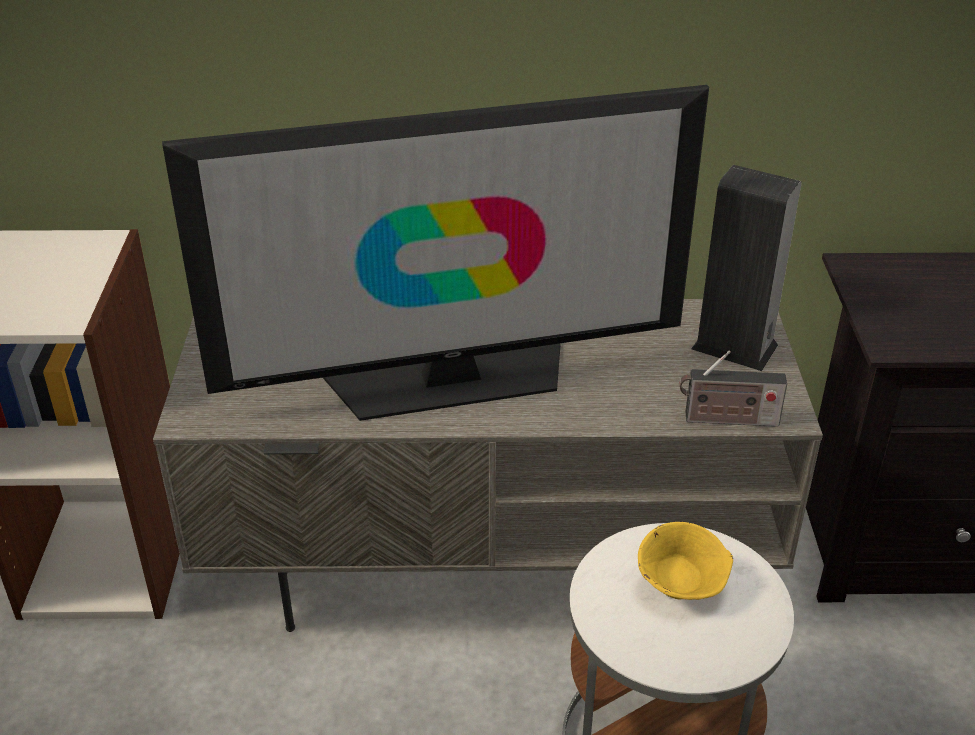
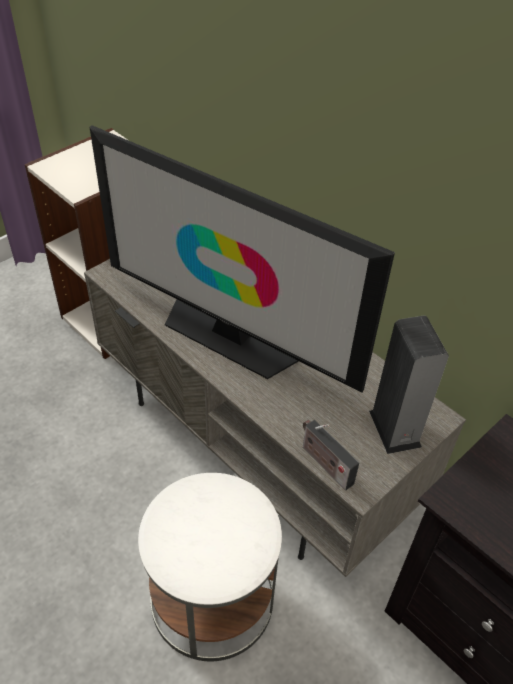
camera: 45 degrees right, 10 degrees up
yellow bowl [638,522,733,600] -> none

